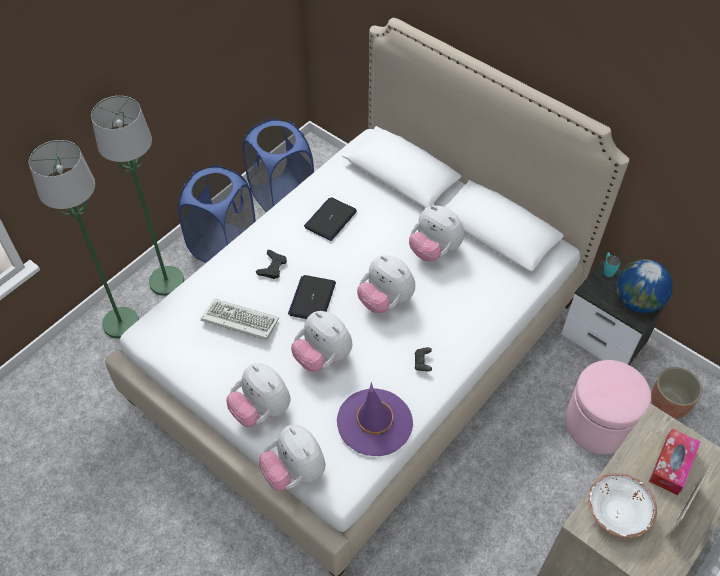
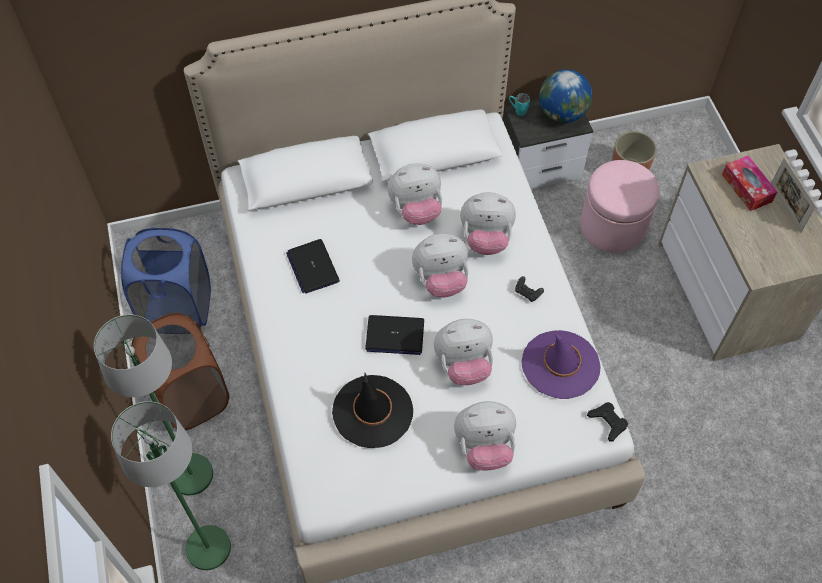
camera: 55 degrees left, 5 degrees up
blue laundry basket [178,165,256,263] -> brown laundry basket [132,313,230,430]
keyboard [201,299,279,340] -> black hat [332,373,413,448]
black game controller [256,250,287,279] -> black game controller moved to [587,402,628,442]
plush toy [259,424,326,491] -> plush toy moved to [460,192,516,255]
laptop [288,275,336,319] -> laptop turned 45 degrees counterclockwise [365,315,424,355]
white bowl [588,473,657,538] -> none

